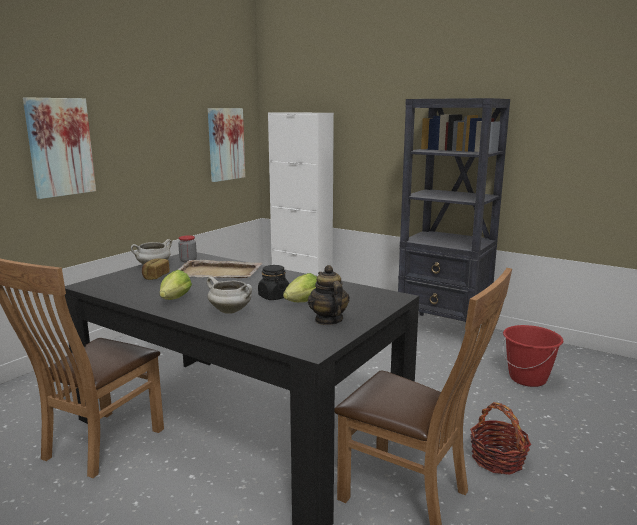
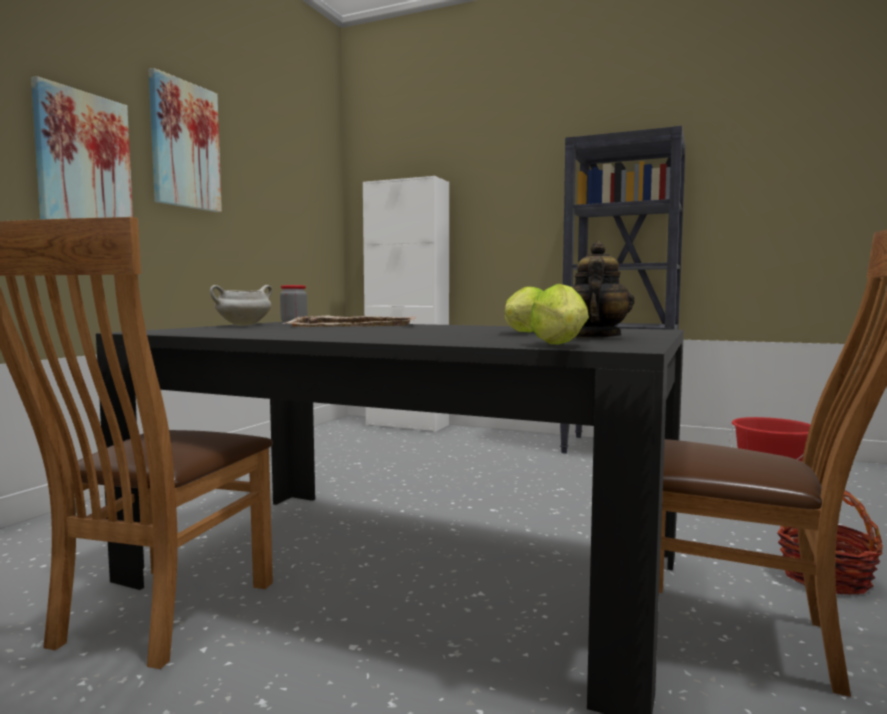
camera: 10 degrees left, 10 degrees down
bread [142,258,170,280] -> none
lettuce [160,270,192,300] -> lettuce moved to [530,284,589,345]
white cooking pot [206,277,252,313] -> none
picture [208,108,245,182] -> picture moved to [149,68,222,212]
black jar [258,265,289,300] -> none
teapot [308,265,350,325] -> teapot turned 45 degrees clockwise [571,241,635,338]

